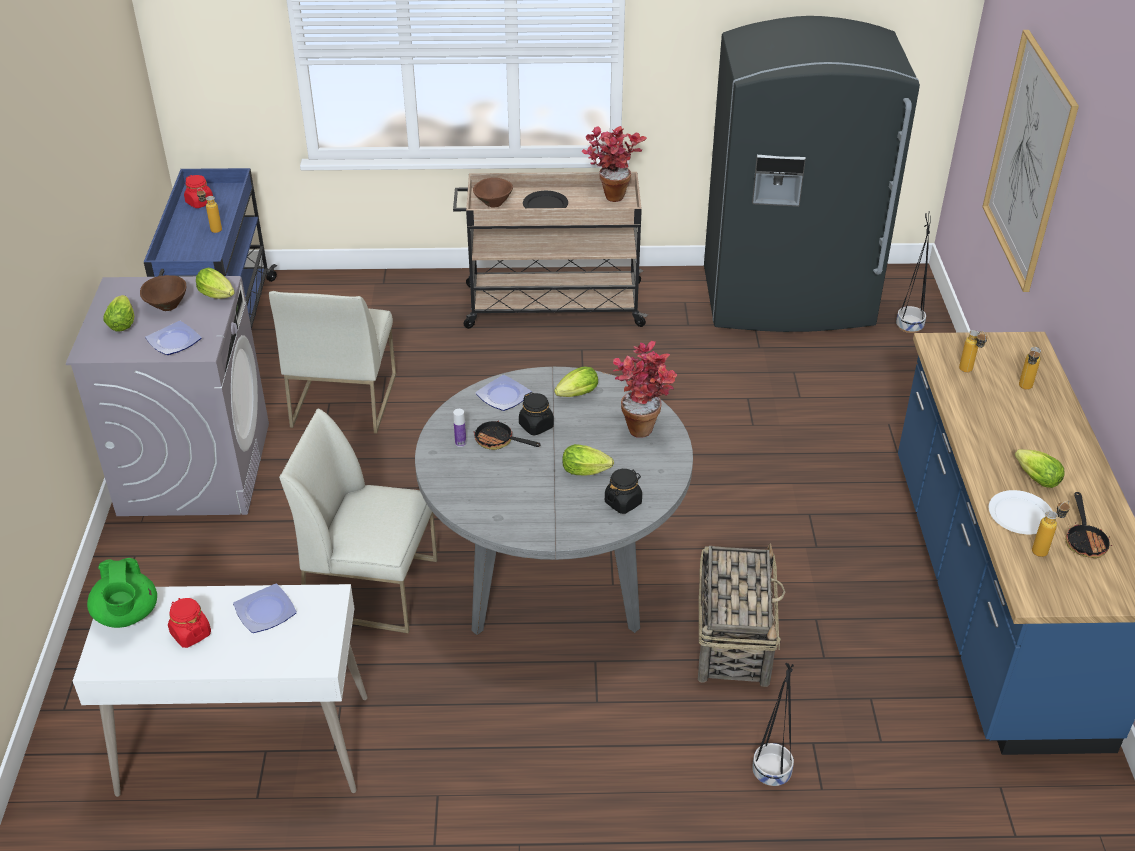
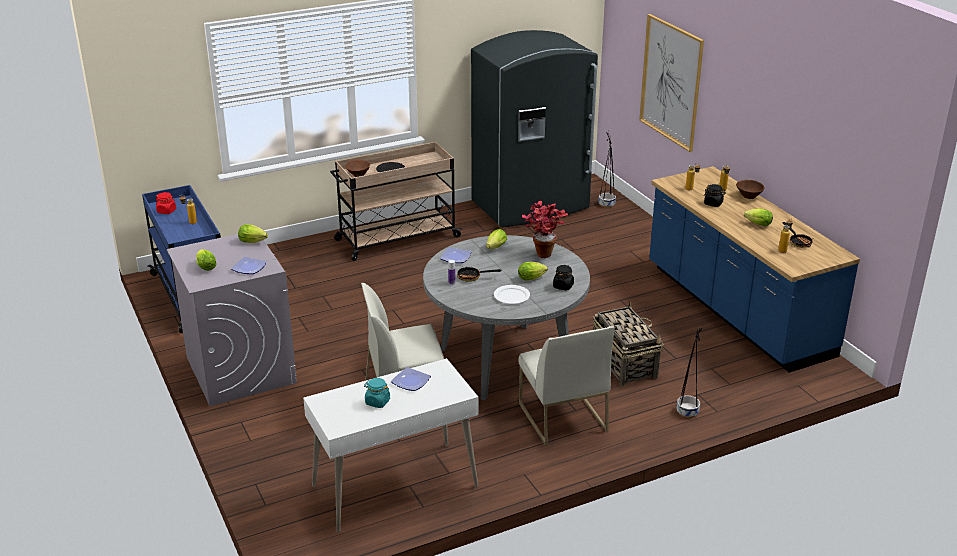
camera: 25 degrees left, 10 degrees down
green teapot [87,558,157,628] -> none
brown bowl [140,275,187,311] -> brown bowl moved to [736,180,764,199]
red jar [168,598,211,648] -> turquoise jar [364,378,390,408]
white chair [269,291,396,434] -> white chair moved to [519,326,614,446]
black jar [519,392,554,435] -> black jar moved to [704,184,726,207]
potted plant [582,126,647,202] -> none
white plate [989,490,1052,535] -> white plate moved to [494,285,530,304]

